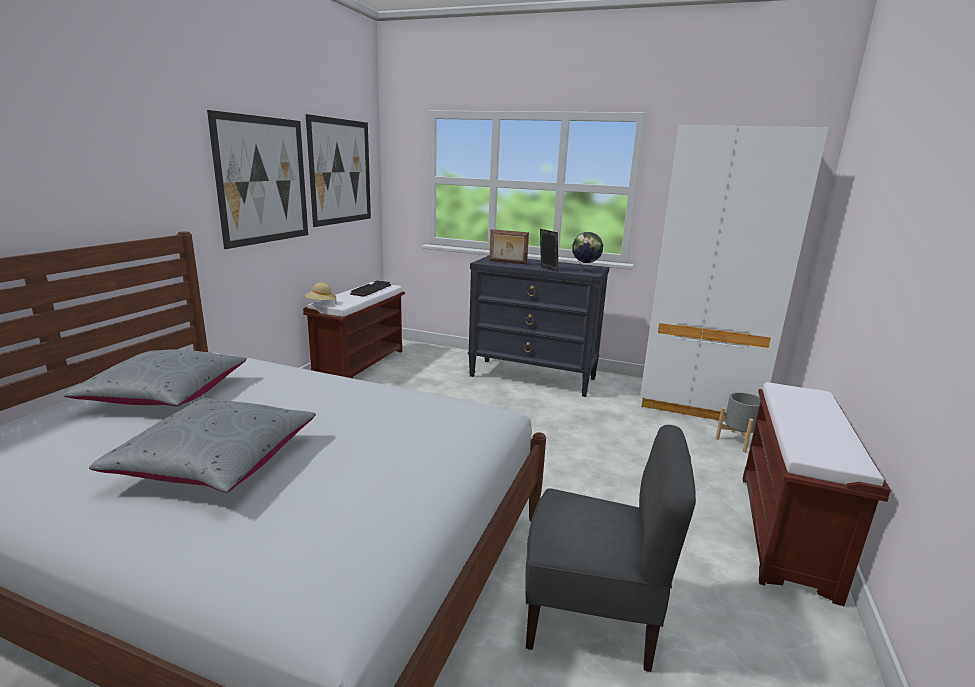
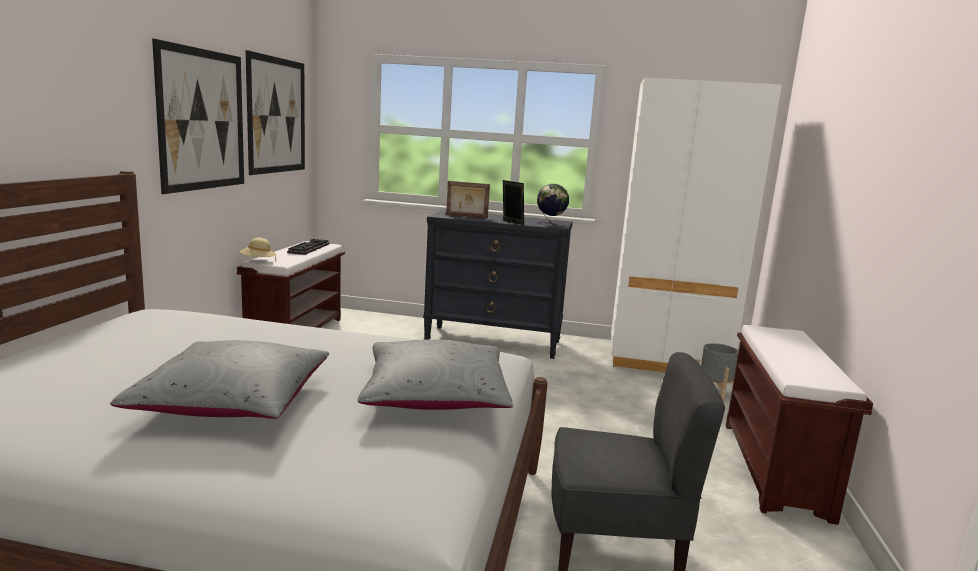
camera: 10 degrees left, 5 degrees down
grey pillow [64,350,247,406] -> grey pillow moved to [357,339,513,410]

